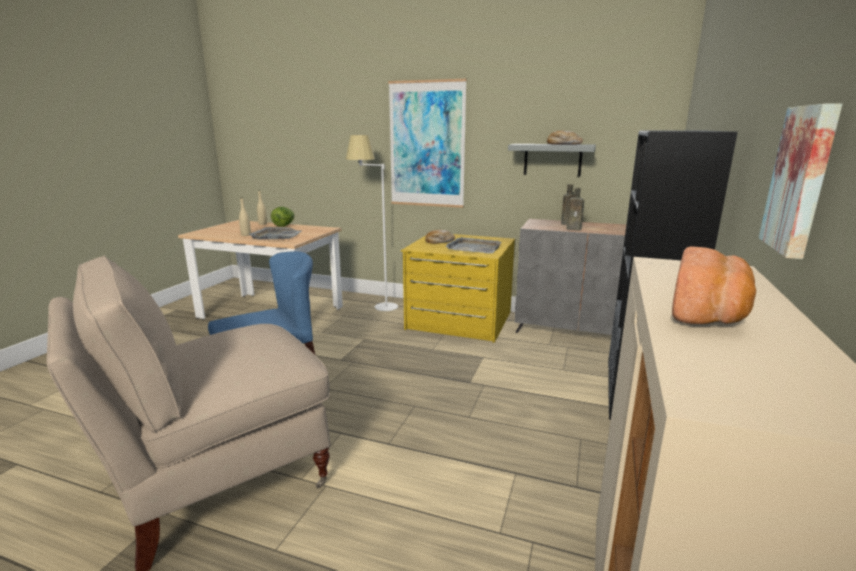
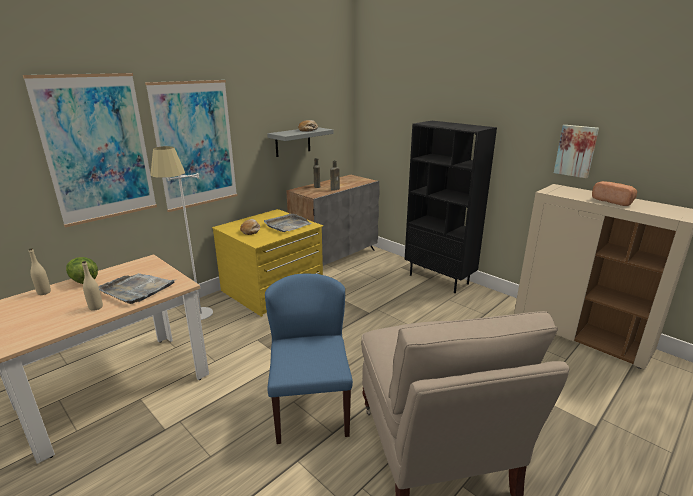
camera: 65 degrees left, 5 degrees up
none -> picture [23,73,157,227]

